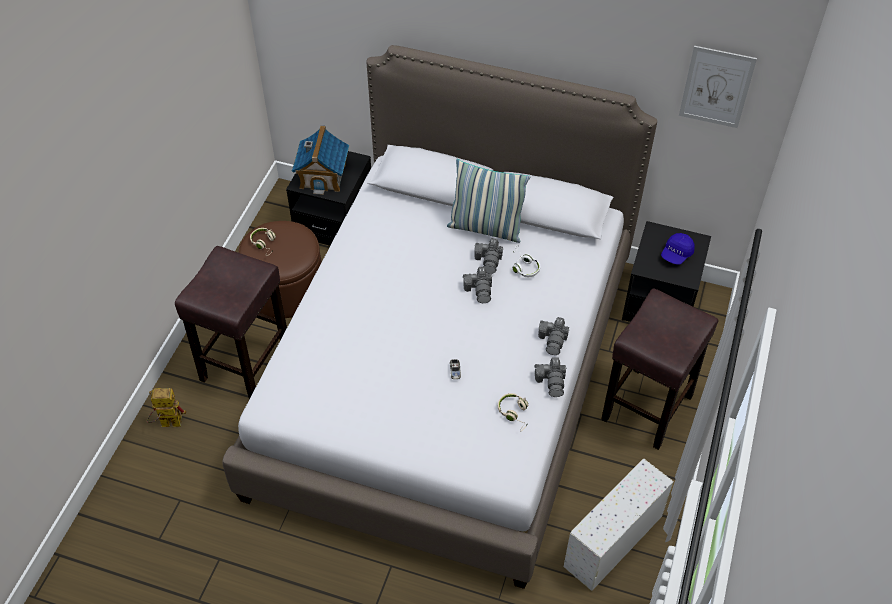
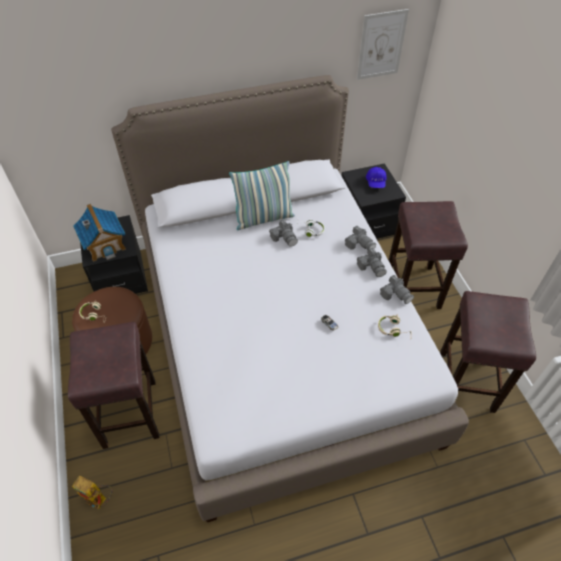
camera: 35 degrees left, 0 degrees up
toy robot [147,388,186,427] -> toy robot turned 120 degrees counterclockwise [72,476,112,509]
camera [463,267,493,303] -> camera moved to [345,226,376,251]
white storage box [564,459,674,591] -> brown stool [440,291,536,413]

